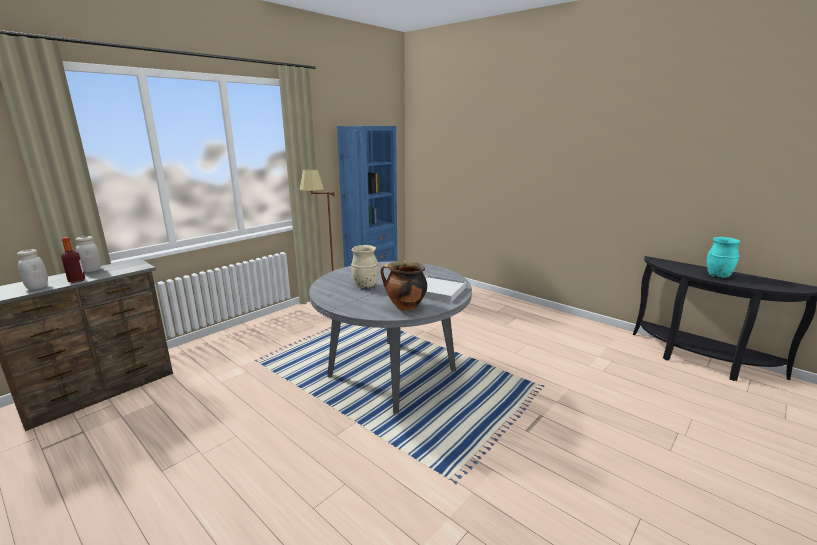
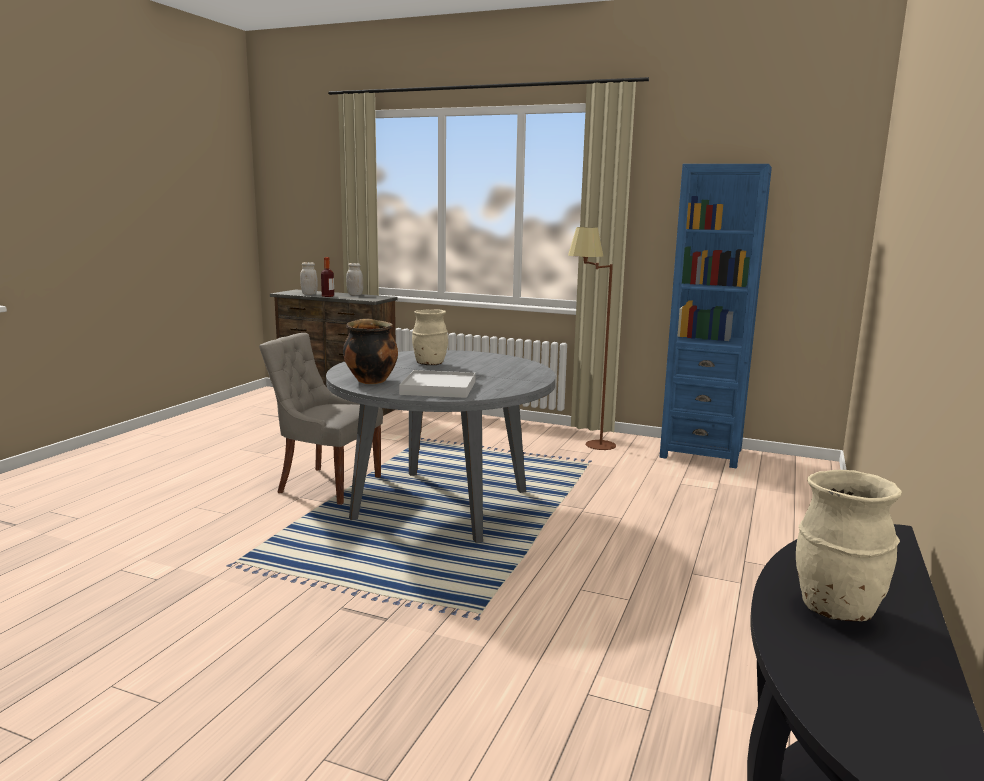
camera: 70 degrees right, 5 degrees down
turquoise vase [706,237,741,278] -> beige vase [796,470,902,622]
none -> grey chair [259,333,383,505]

